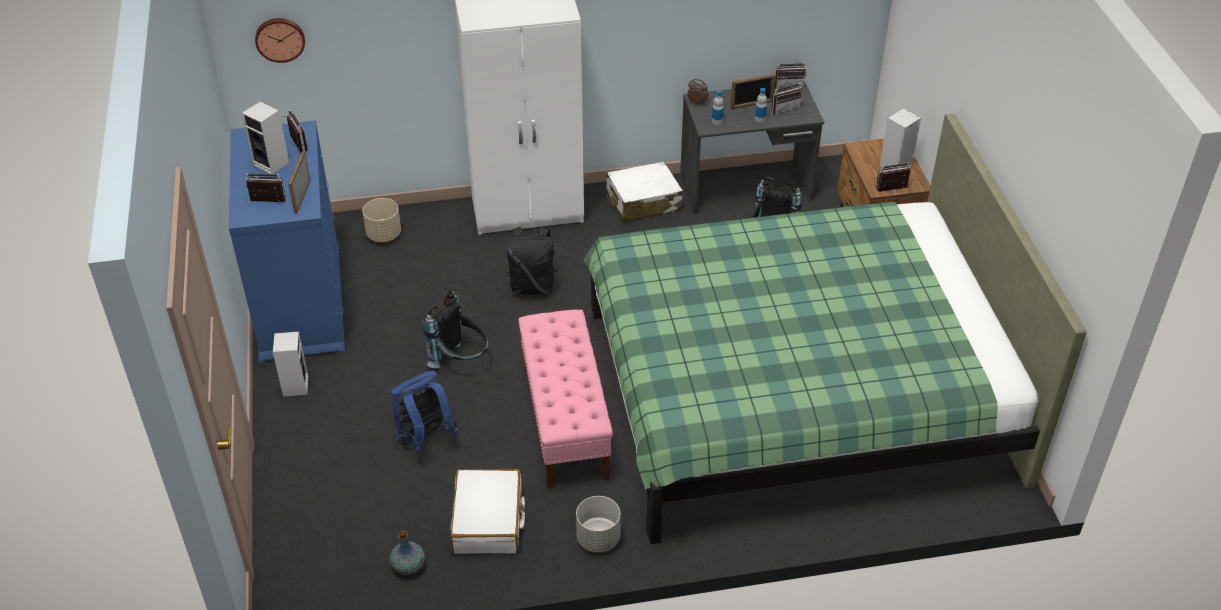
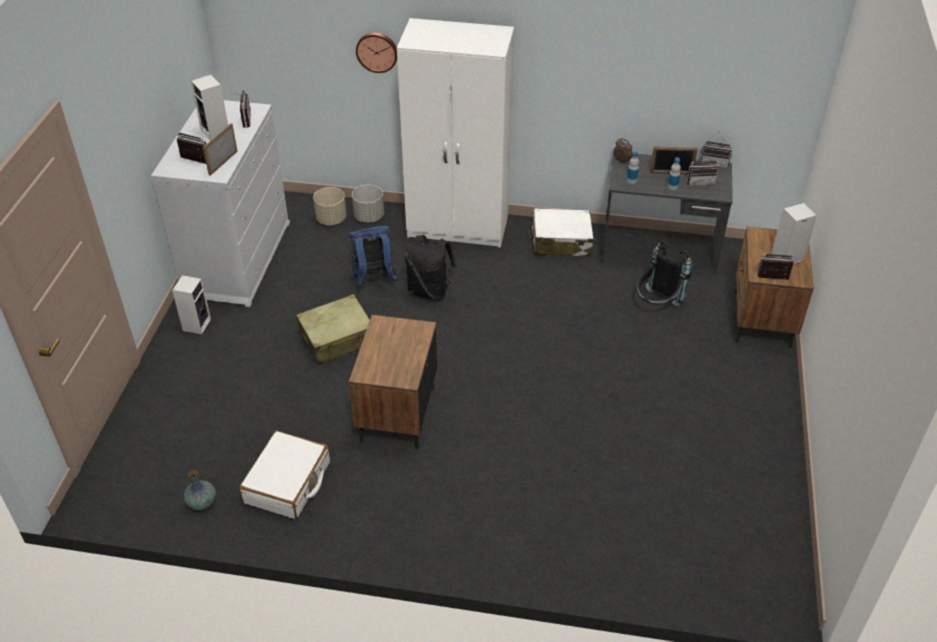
camera: 20 degrees right, 0 degrees up
blue dresser [229,120,345,363] -> white dresser [151,100,290,307]
wall clock [255,18,305,63] -> wall clock moved to [356,32,397,73]
blue backpack [390,370,459,453] -> blue backpack moved to [349,226,397,287]
black backpack [423,290,488,368] -> beige suitcase [296,294,370,365]
pink bench [519,310,613,489] -> brown nightstand [349,315,438,449]
grey planter [576,496,620,553] -> grey planter moved to [352,185,384,223]
green bed [584,113,1087,544] -> none

